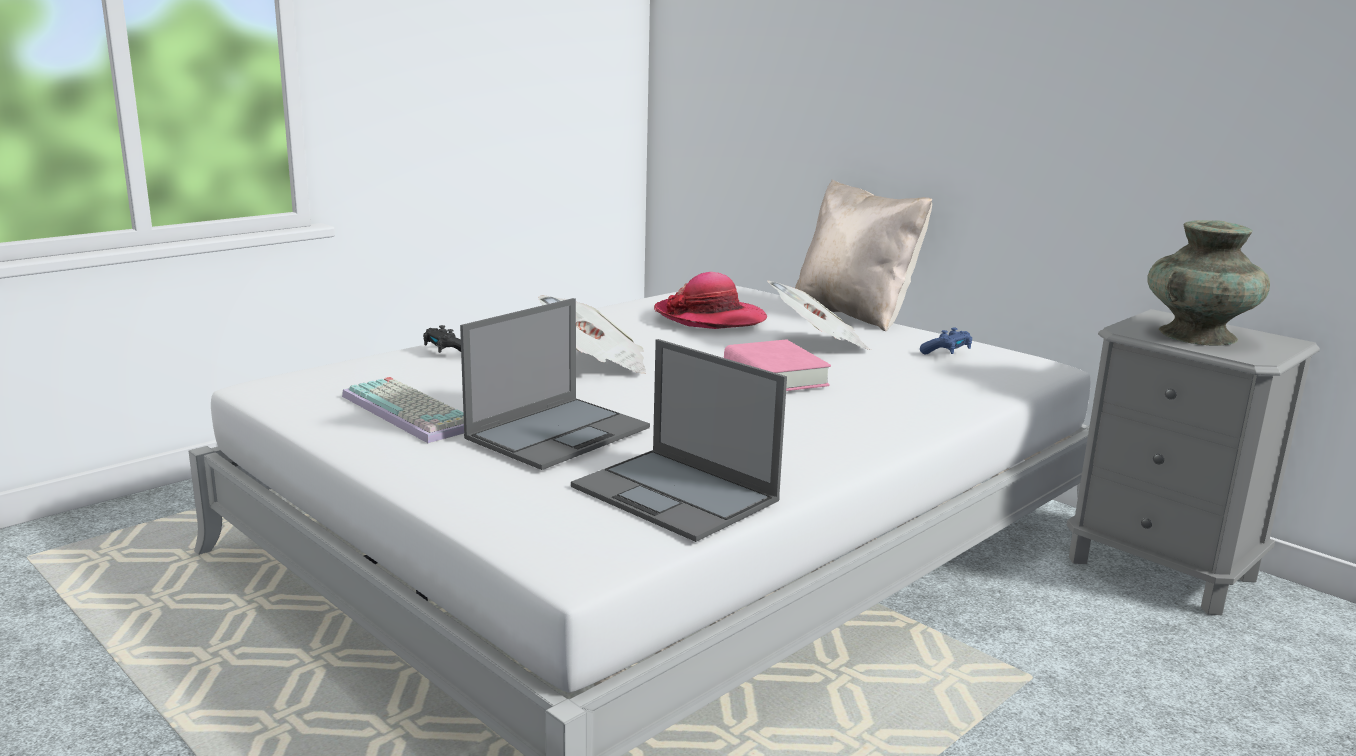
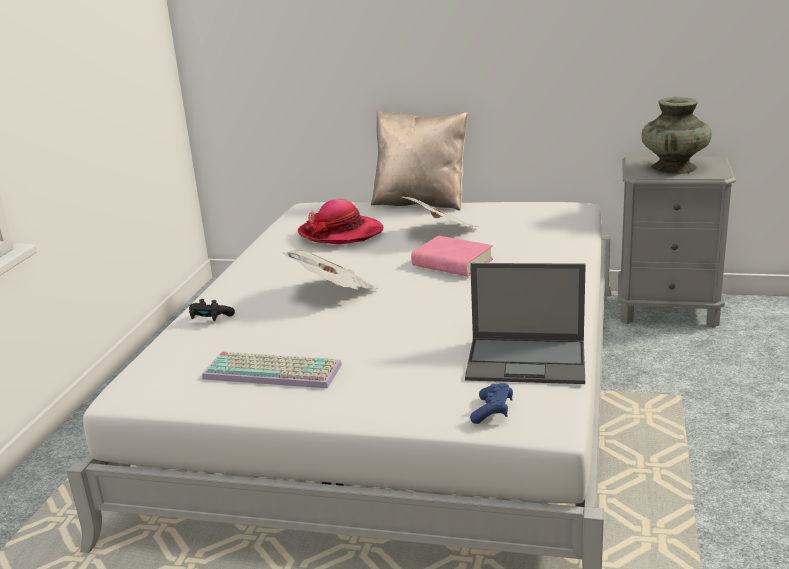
camera: 30 degrees left, 5 degrees up
laptop [460,298,650,470] -> none
blue game controller [920,327,972,354] -> blue game controller moved to [470,383,513,424]

